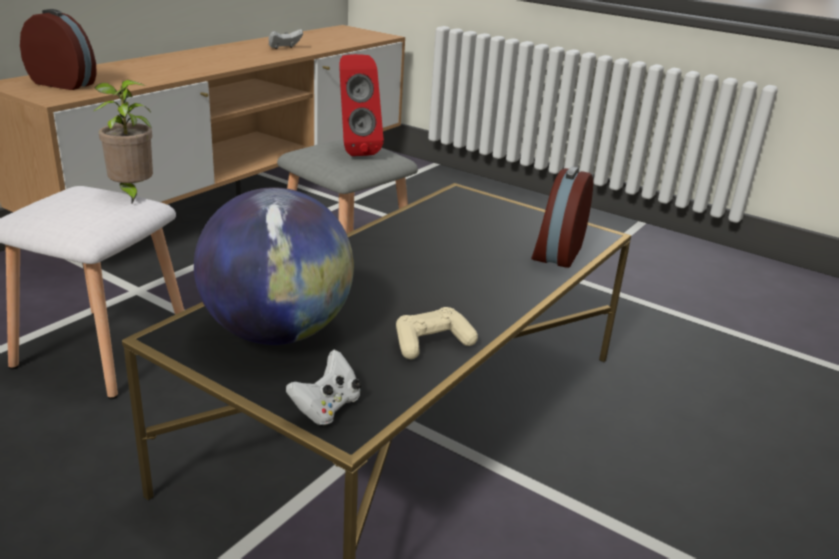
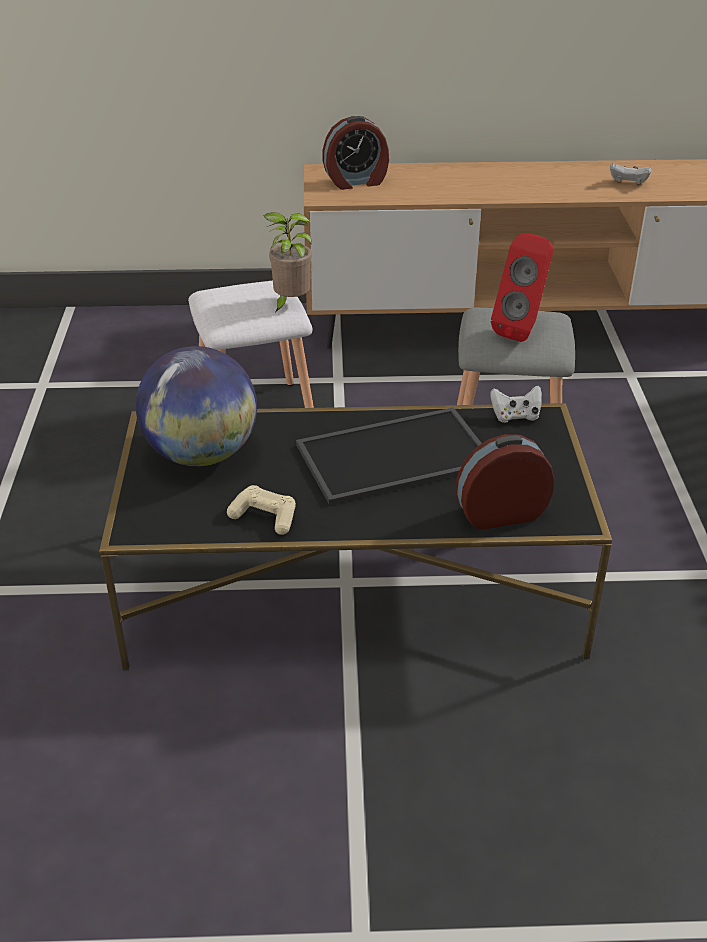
camera: 55 degrees right, 10 degrees up
alarm clock [20,9,97,90] -> alarm clock turned 90 degrees clockwise [322,116,389,190]
white game controller [286,350,361,425] -> white game controller moved to [490,386,542,423]
none -> tray [296,407,482,505]

